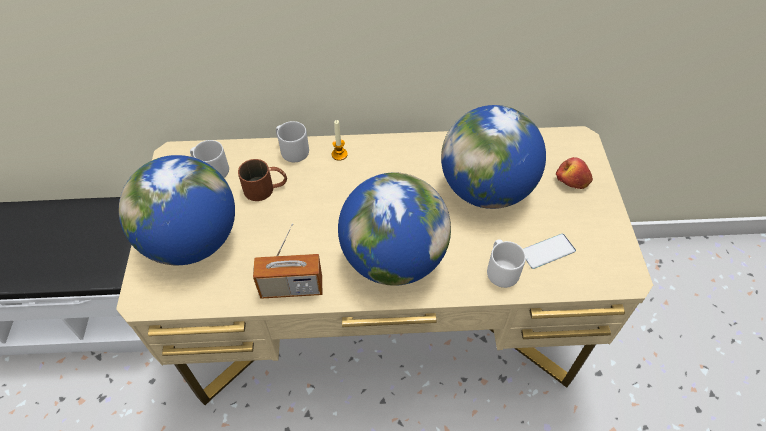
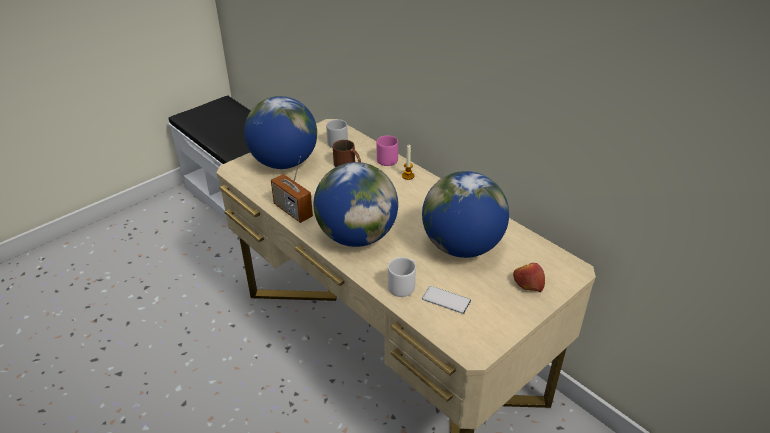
camera: 50 degrees right, 15 degrees down
grey mug [276,121,309,162] -> pink mug [377,135,398,166]

